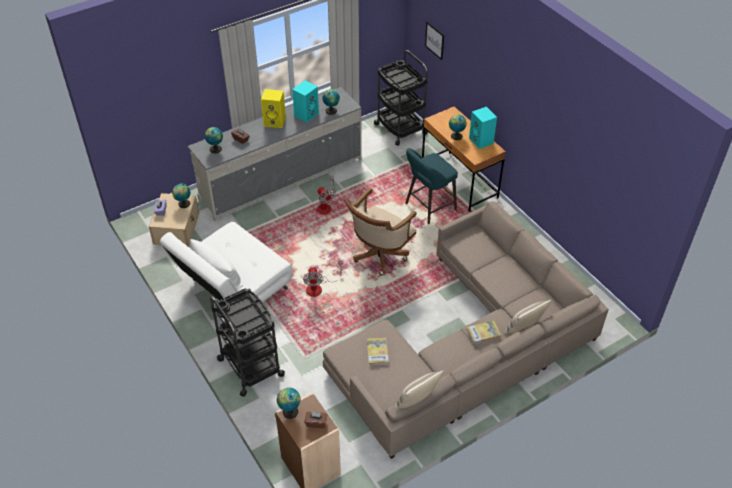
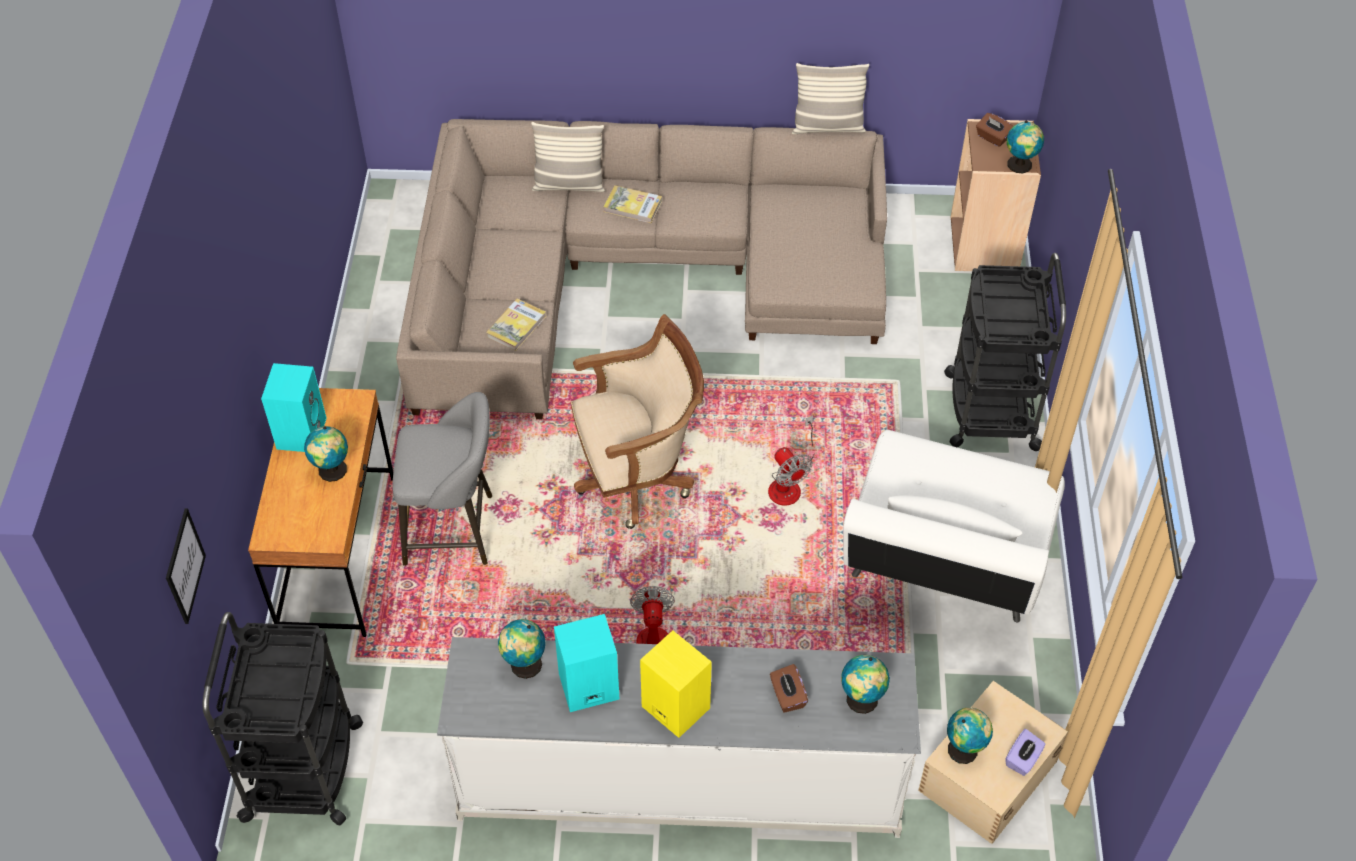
camera: 145 degrees left, 5 degrees up
white armchair [160,222,293,302] -> white armchair turned 120 degrees clockwise [843,430,1065,622]
fan [303,261,343,297] -> fan turned 120 degrees clockwise [768,415,814,506]
book [367,338,389,366] -> book moved to [486,299,546,351]
turquoise stool [406,148,458,224] -> grey stool [392,392,492,566]

